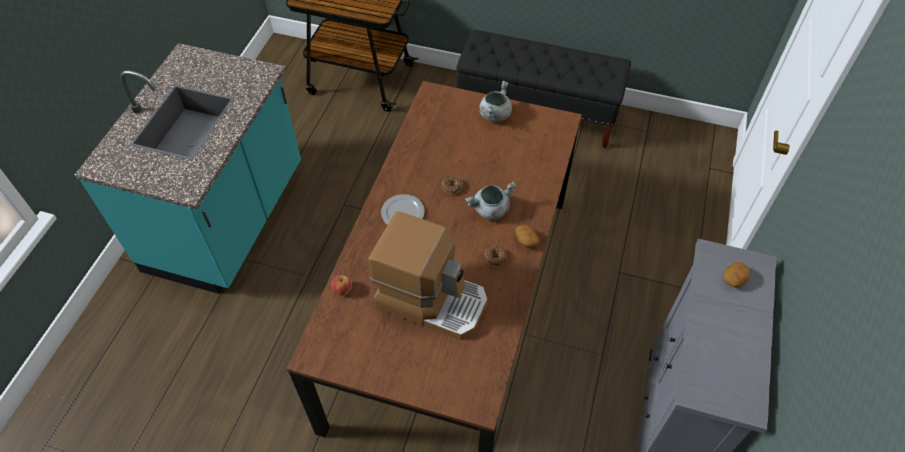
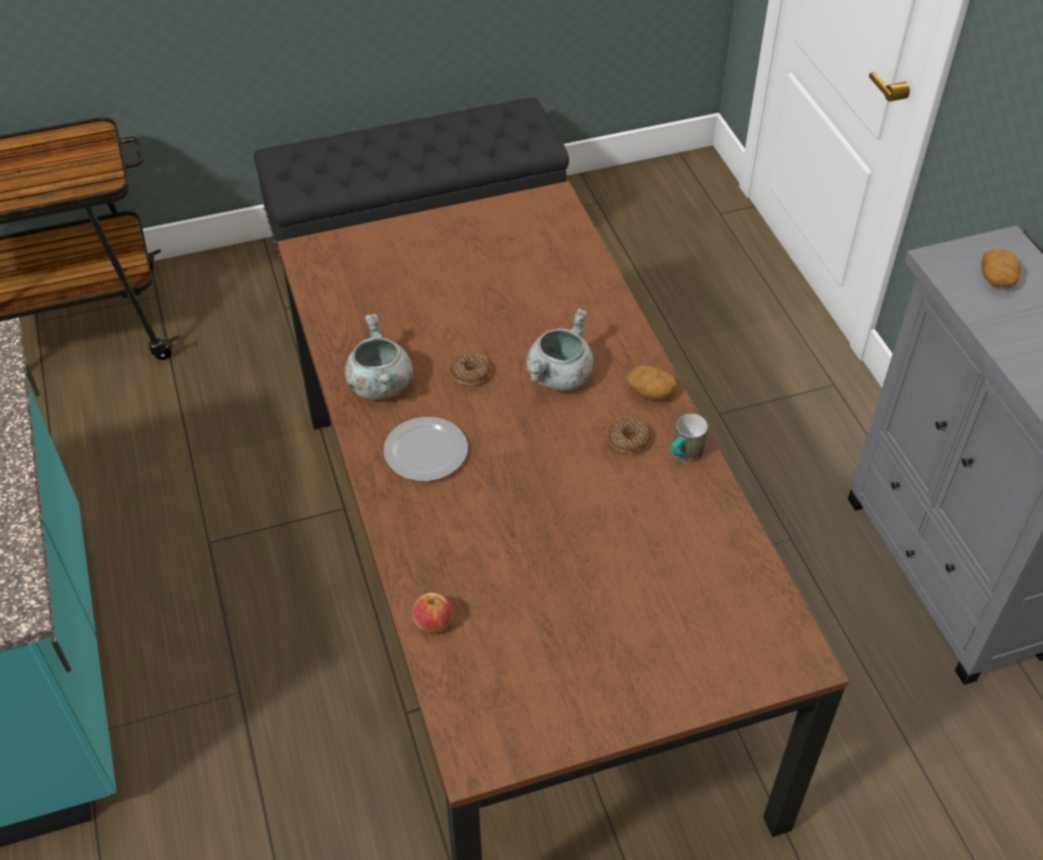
camera: 35 degrees left, 5 degrees down
coffee machine [368,211,488,340] -> none
grey cooking pot [479,81,512,122] -> grey cooking pot moved to [345,314,413,399]
none -> mug [671,414,708,463]

